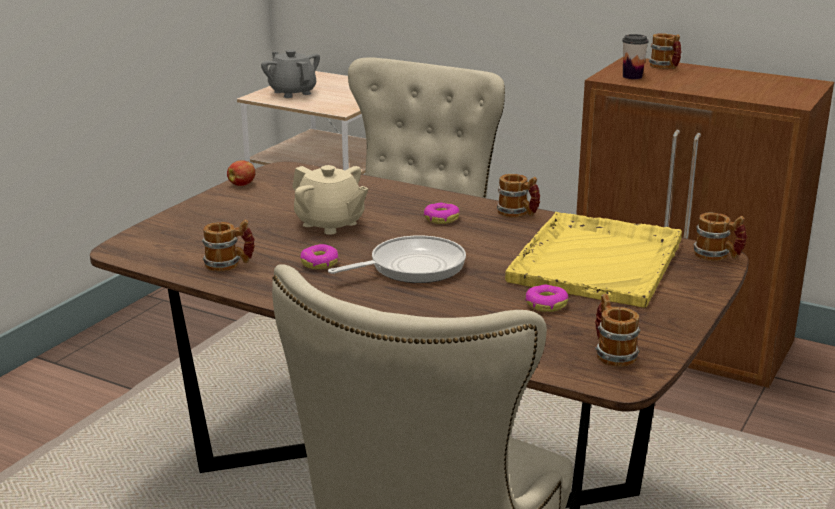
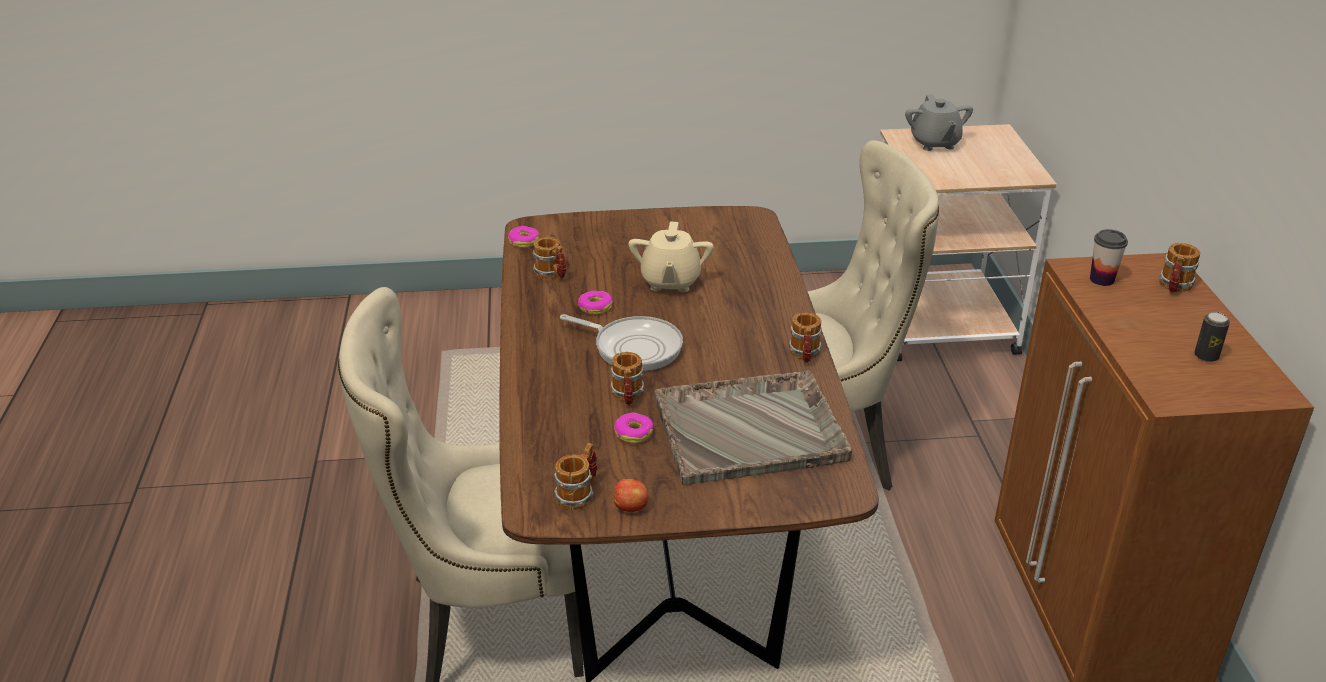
camera: 55 degrees right, 10 degrees up
apple [227,160,255,186] -> apple moved to [614,479,648,512]
grey teapot [261,49,320,98] -> grey teapot turned 150 degrees clockwise [905,94,973,151]
donut [424,203,460,224] -> donut moved to [508,226,540,248]
yellow tray [505,212,682,308] -> grey tray [655,370,852,485]
mug [694,213,747,261] -> mug moved to [611,352,644,406]
none -> can [1194,312,1230,362]

